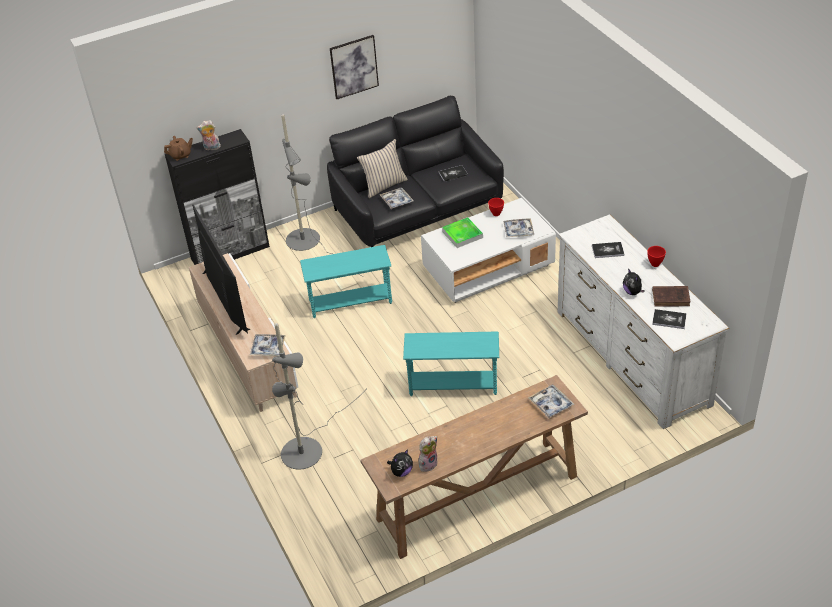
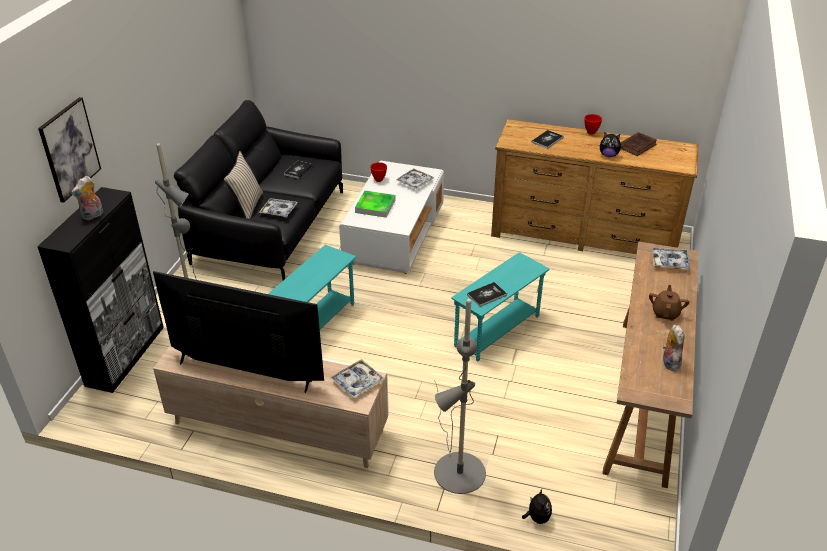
camera: 50 degrees left, 5 degrees down
brown teapot [164,136,193,161] -> brown teapot moved to [649,285,689,321]
picture [330,35,379,99] -> picture moved to [38,97,101,203]
plush toy [387,449,413,477] -> plush toy moved to [522,489,552,524]
white dresser [558,214,729,429] -> brown dresser [491,119,699,254]
book [652,309,687,329] -> book moved to [467,282,507,307]

